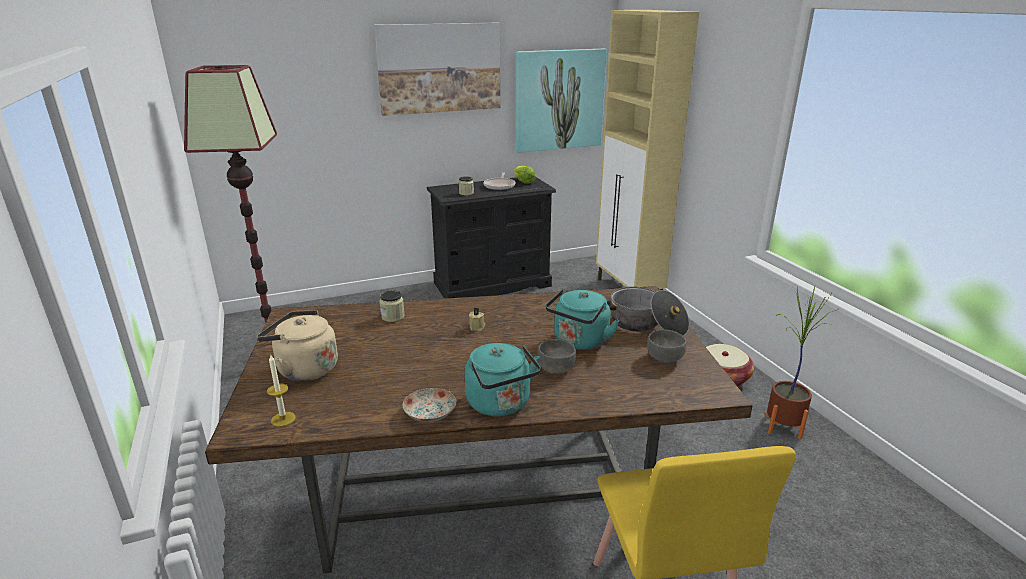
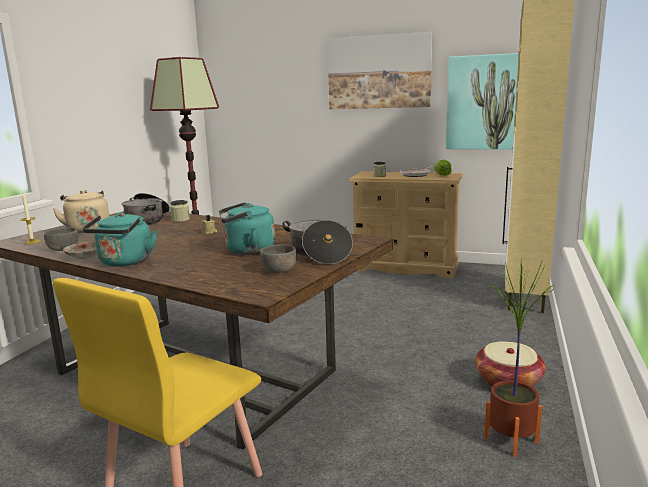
camera: 40 degrees right, 10 degrees down
black dresser [427,177,556,298] -> beige dresser [349,171,463,278]
grey bowl [537,339,576,374] -> grey bowl moved to [44,228,79,251]
none -> cooking pot [122,193,170,225]

